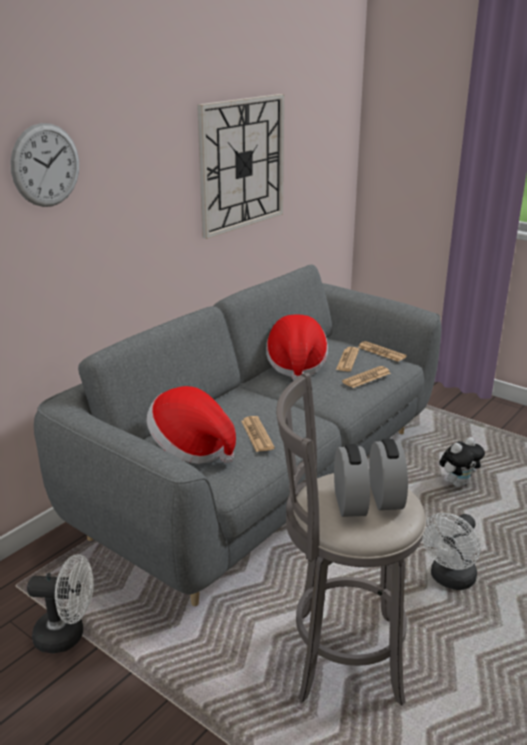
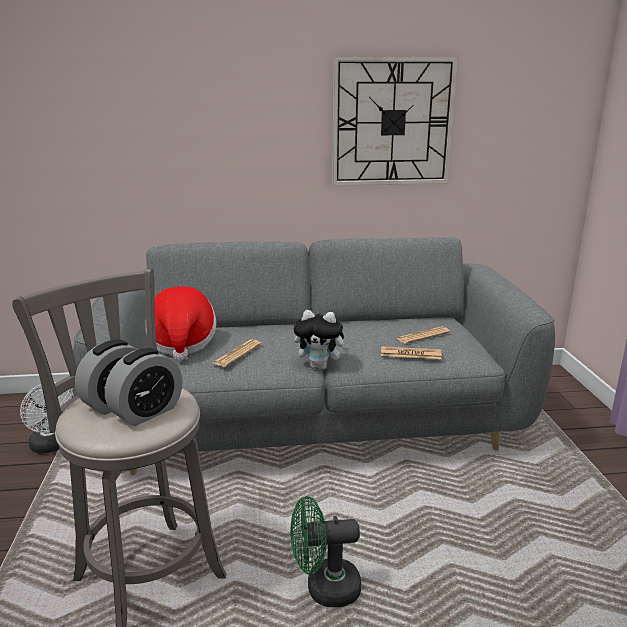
camera: 45 degrees right, 5 degrees down
wall clock [10,123,79,207] -> none
hat [266,314,328,380] -> none
newspaper [358,341,407,362] -> none
white fan [422,513,481,590] -> green fan [290,496,361,607]
plush toy [439,437,485,487] -> plush toy moved to [293,310,350,370]

